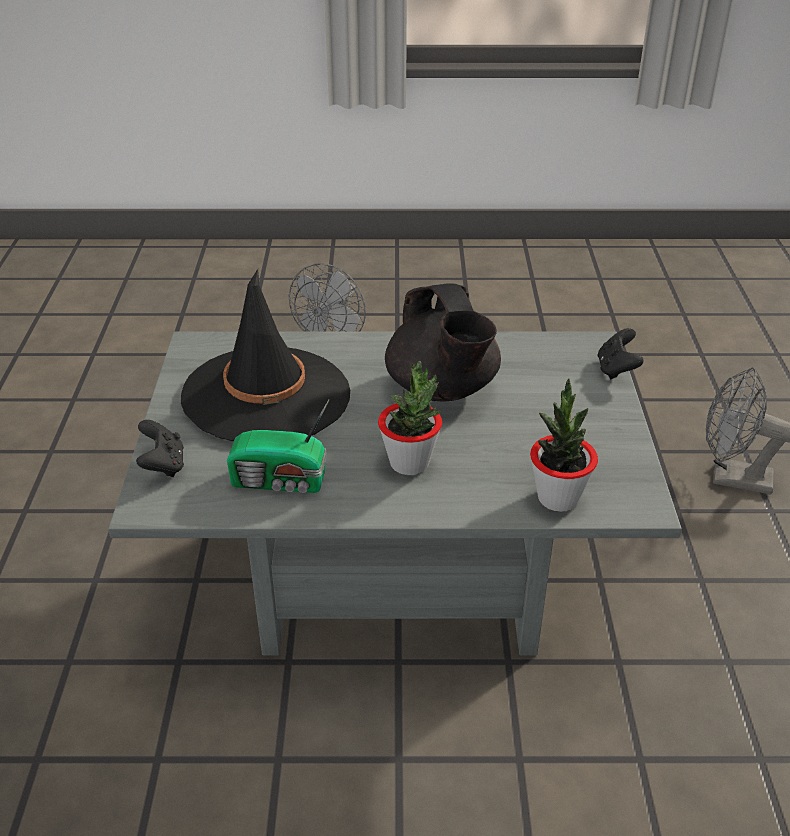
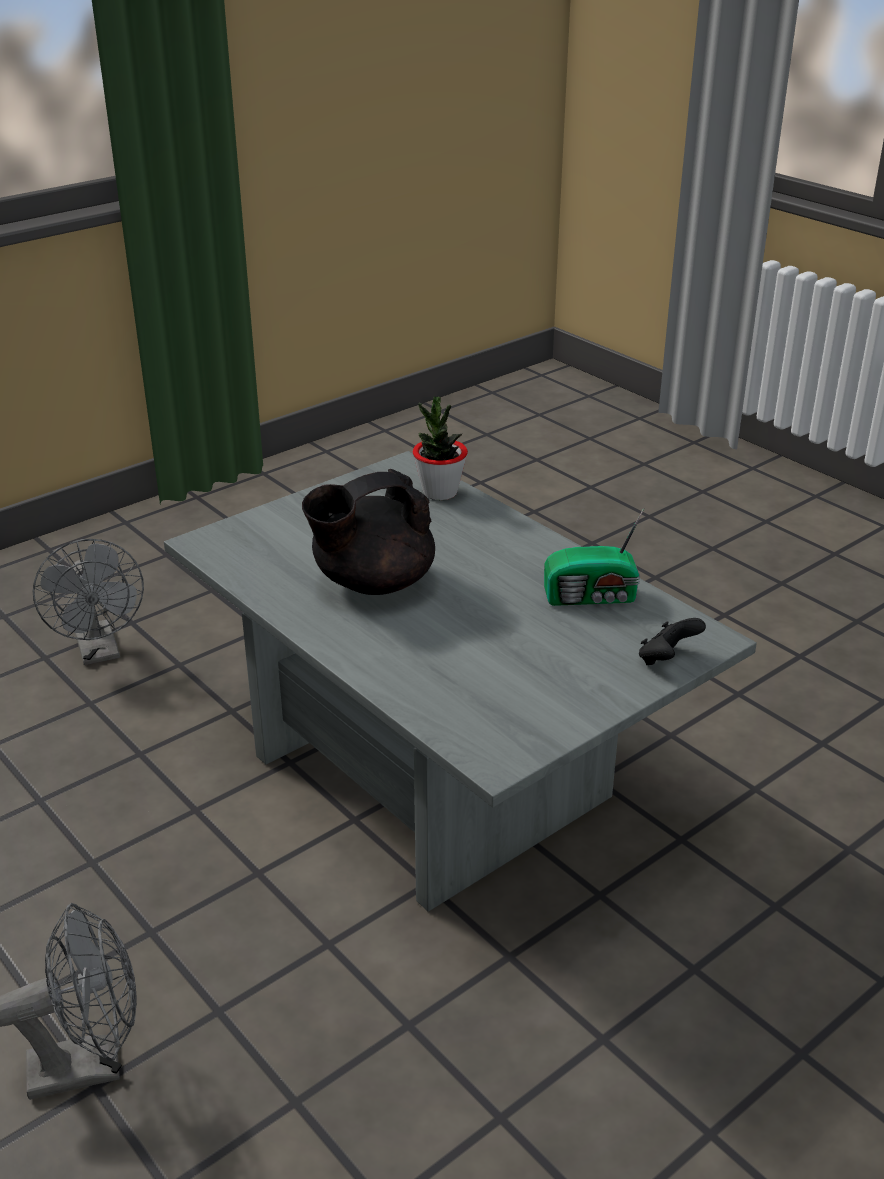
camera: 130 degrees left, 5 degrees down
black hat [181,269,350,441] -> none
radio [227,399,330,493] -> radio turned 120 degrees clockwise [544,508,644,606]
potted plant [378,361,442,475] -> none
black teapot [385,284,501,401] -> black teapot turned 150 degrees counterclockwise [302,469,435,595]
black game controller [598,328,644,379] -> none

